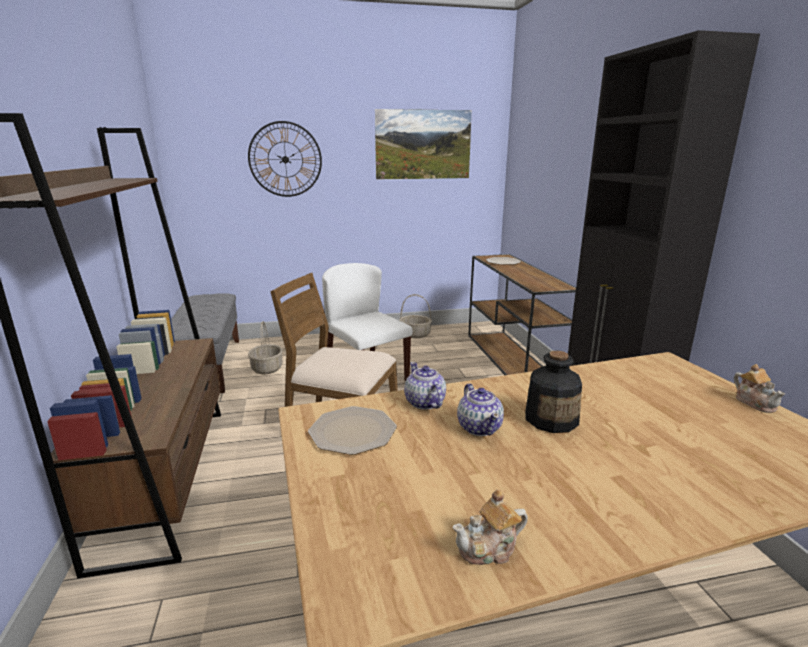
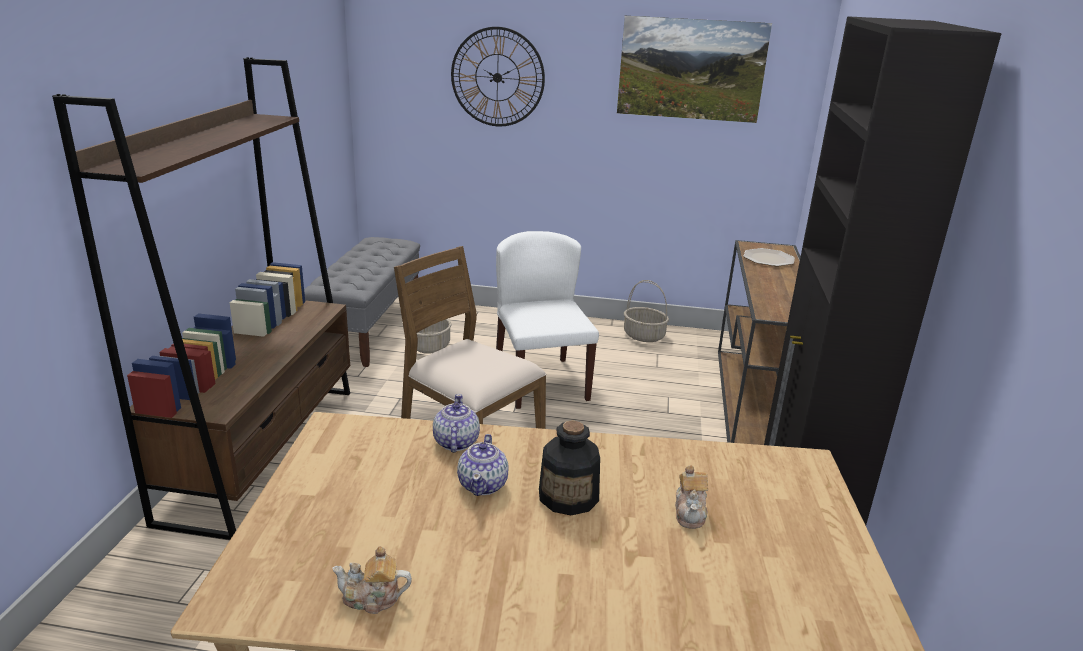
camera: 20 degrees right, 5 degrees up
plate [308,406,397,455] -> none
teapot [734,364,786,413] -> teapot moved to [675,465,708,529]

